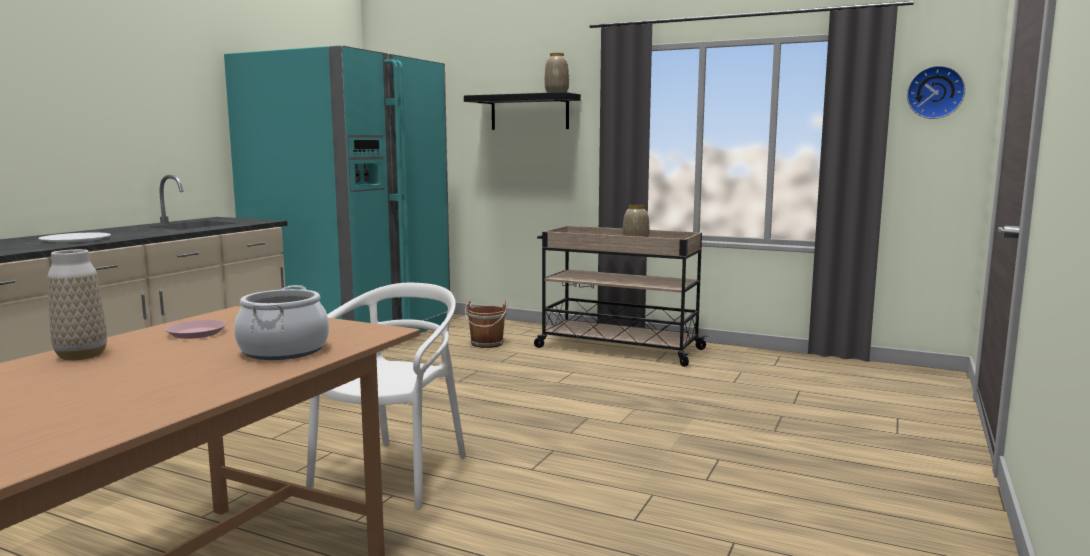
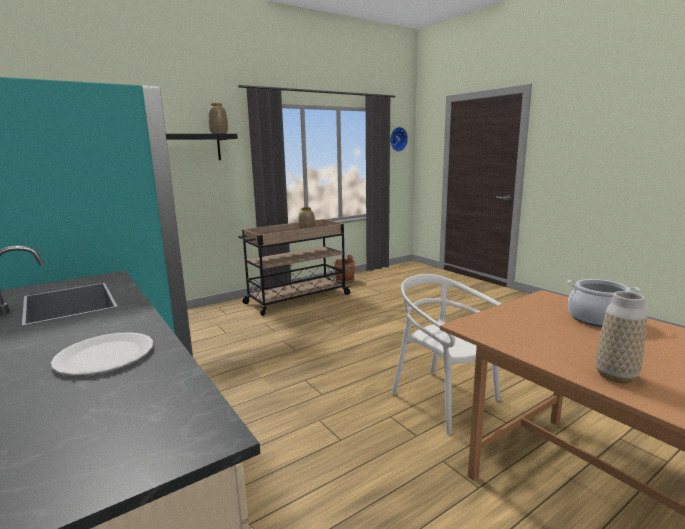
camera: 60 degrees left, 5 degrees up
pink plate [165,320,226,339] -> none
brown bucket [465,301,507,348] -> brown bucket moved to [334,255,358,284]

